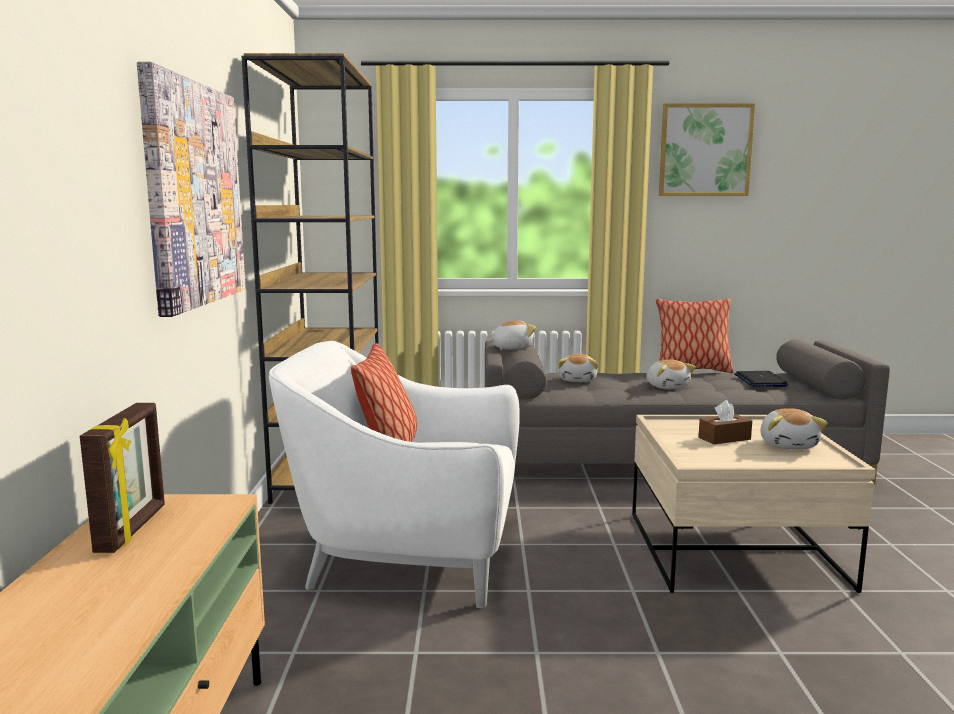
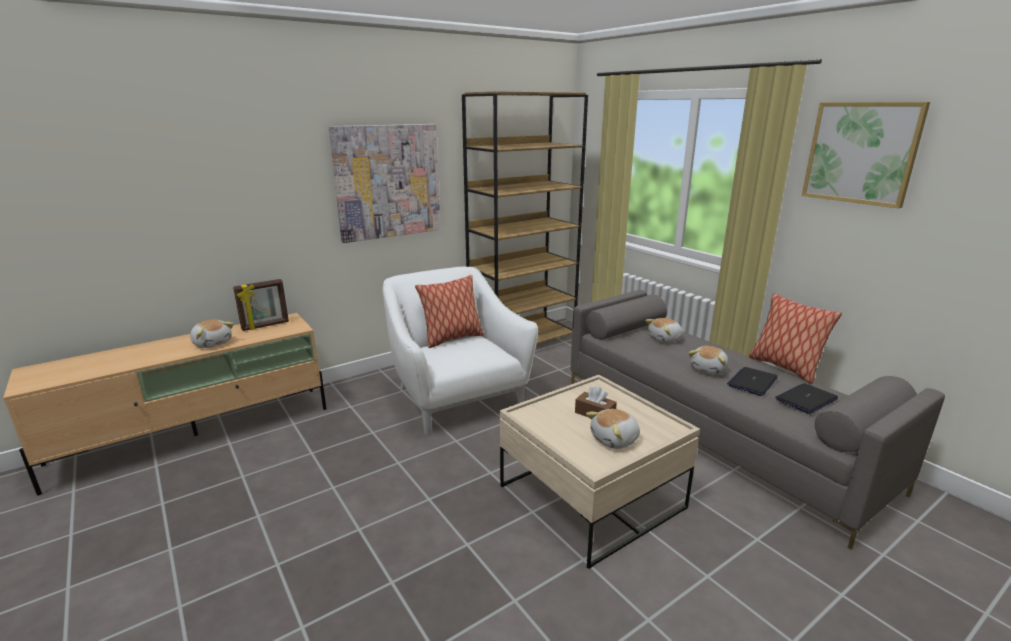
camera: 55 degrees right, 10 degrees up
plush toy [488,320,536,349] -> plush toy moved to [190,319,233,348]
none -> laptop [727,367,778,396]

